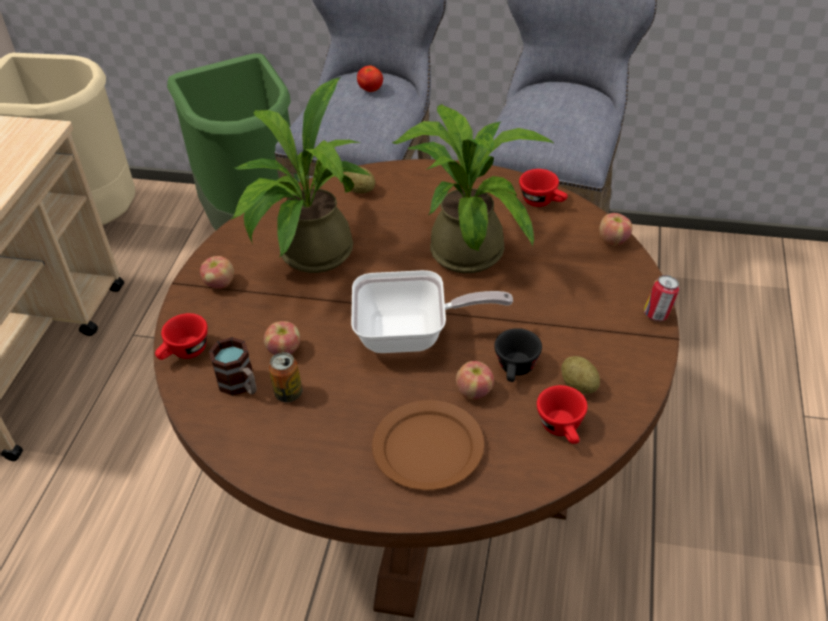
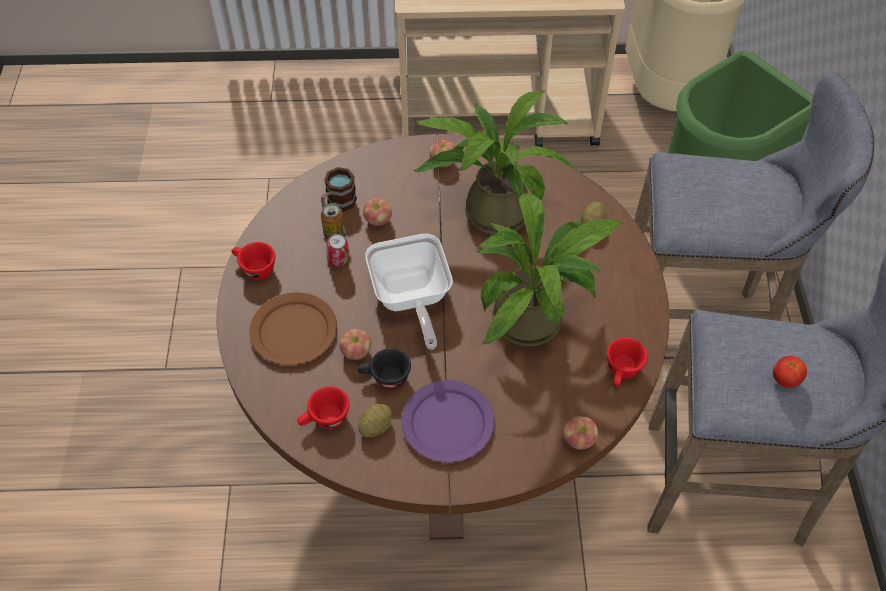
camera: 75 degrees right, 10 degrees up
red cup [155,313,208,360] -> red cup moved to [232,242,275,280]
tomato [357,65,383,92] -> tomato moved to [773,356,807,388]
can [644,275,679,321] -> can moved to [327,234,348,267]
none -> purple plate [402,380,495,463]

